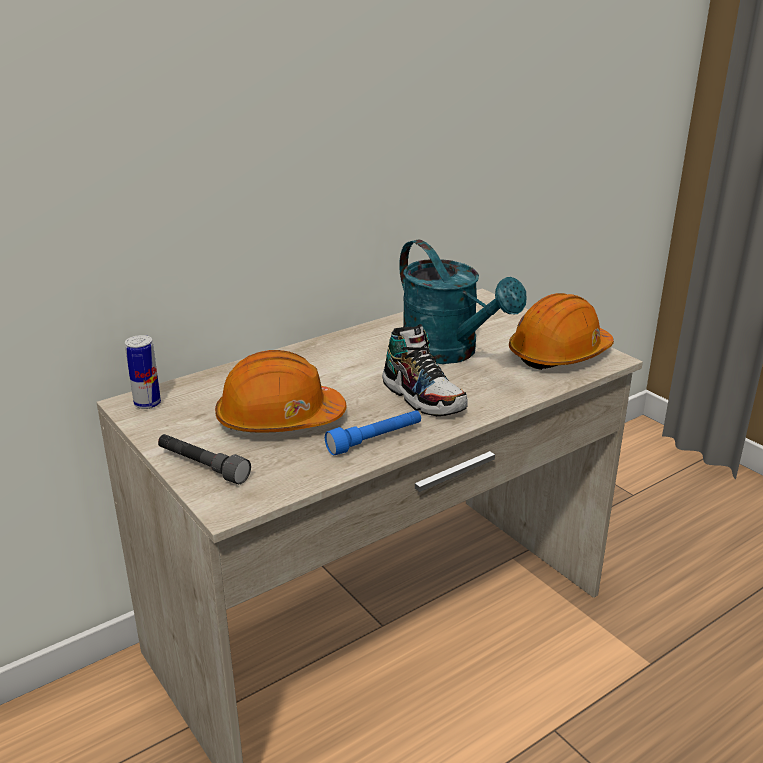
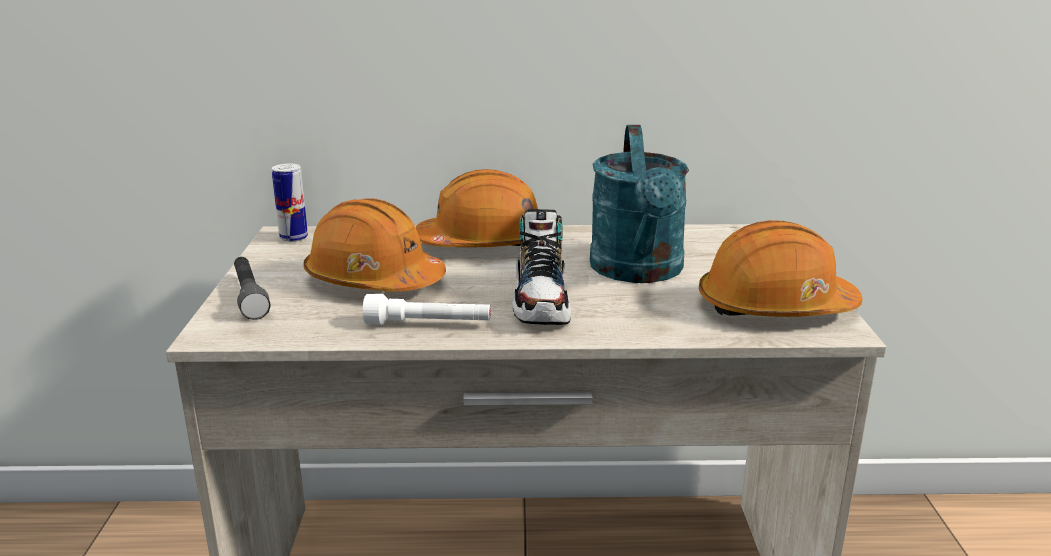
camera: 35 degrees right, 5 degrees down
blue flashlight [325,410,421,456] -> white flashlight [362,294,491,325]
none -> orange hard hat [415,169,538,247]

